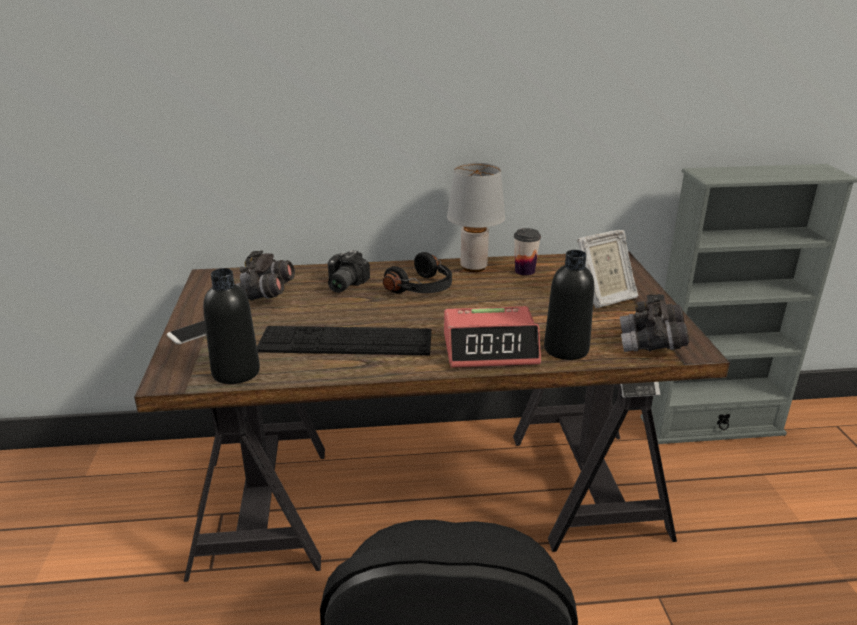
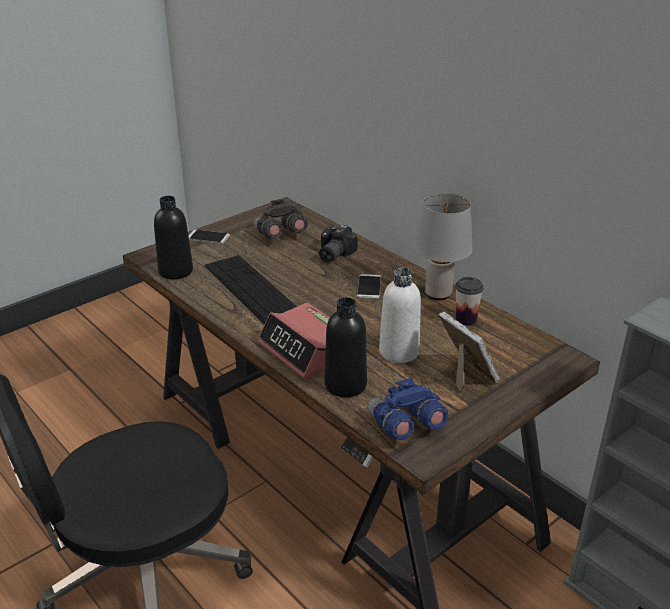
camera: 55 degrees right, 5 degrees up
camera [328,250,370,293] -> camera turned 45 degrees counterclockwise [319,225,358,263]
black headphones [383,252,452,293] -> phone [357,274,381,299]
picture frame [577,230,638,308] -> picture frame turned 150 degrees counterclockwise [438,311,499,392]
grey binoculars [620,294,689,352] -> blue binoculars [367,378,448,440]
none -> white bottle [379,268,421,363]

